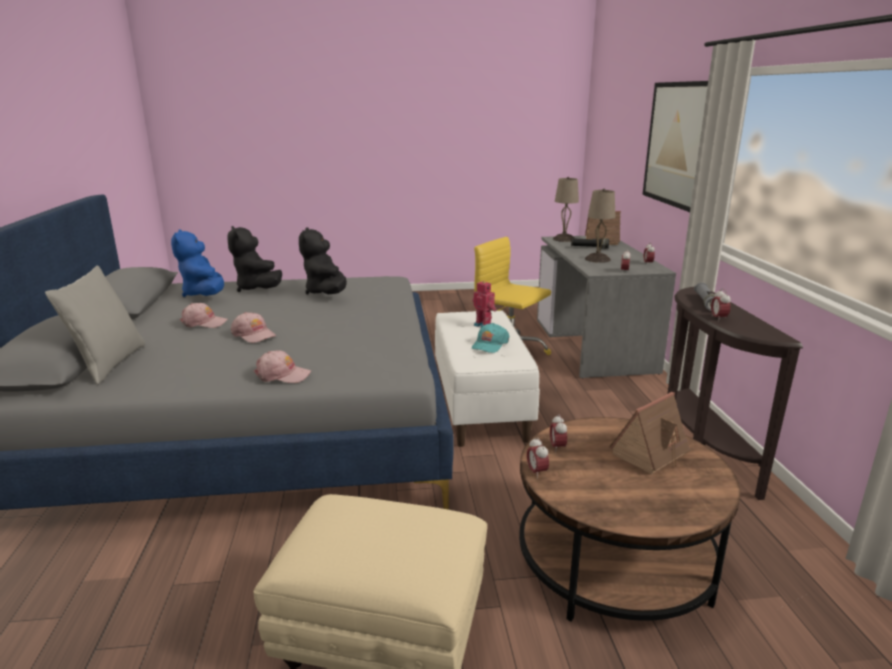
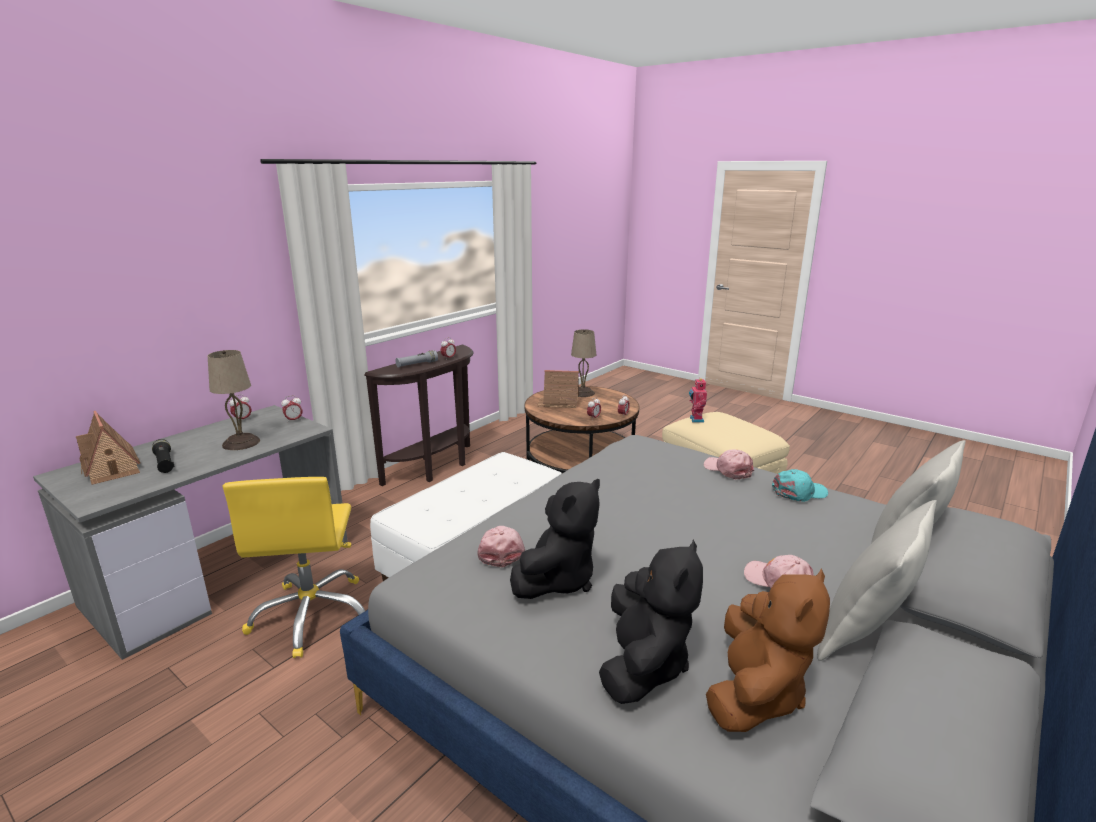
camera: 135 degrees left, 0 degrees up
blue plush toy [171,229,224,297] -> brown plush toy [706,569,830,732]
pink cap [231,312,276,343] -> pink cap moved to [477,526,526,567]
toy robot [472,280,497,328] -> toy robot moved to [689,377,707,423]
turquoise cap [472,323,510,353] -> turquoise cap moved to [772,469,828,502]
beige table lamp [553,177,579,242] -> beige table lamp moved to [571,329,596,397]
picture [642,81,708,212] -> none
none -> grey pillow [817,500,937,661]

